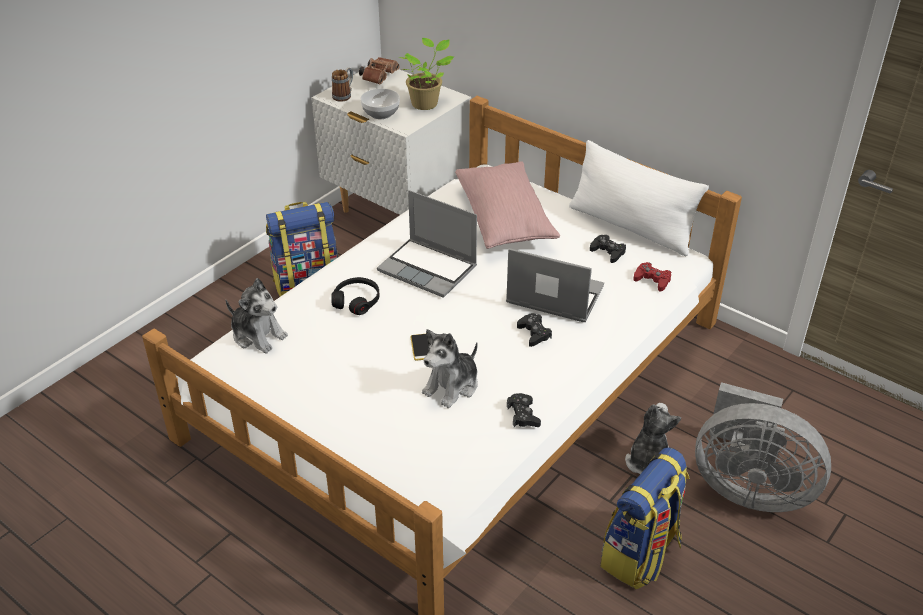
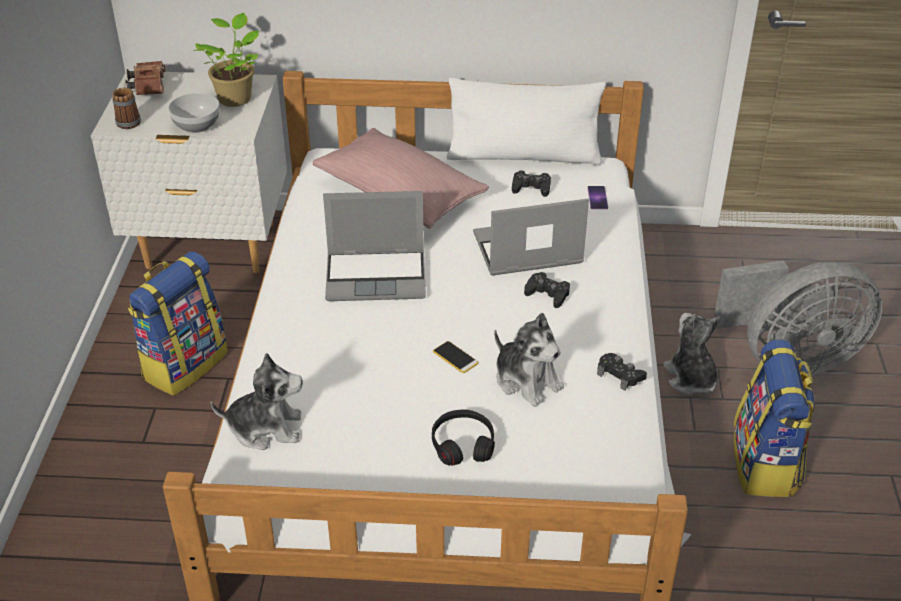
camera: 35 degrees left, 0 degrees up
black headphones [331,277,379,315] -> black headphones moved to [432,409,495,466]
plush toy [422,329,478,408] -> plush toy turned 45 degrees counterclockwise [494,313,564,407]
red game controller [633,262,671,292] -> phone [588,186,608,209]

